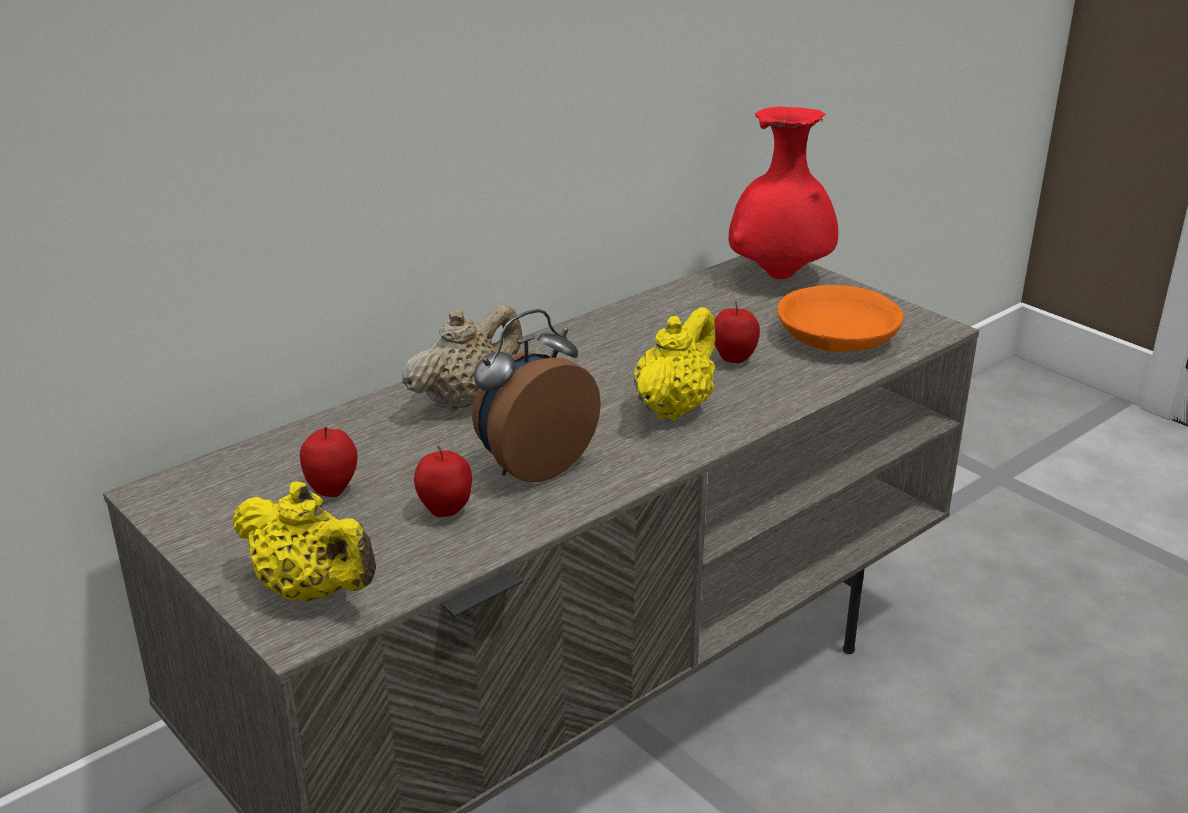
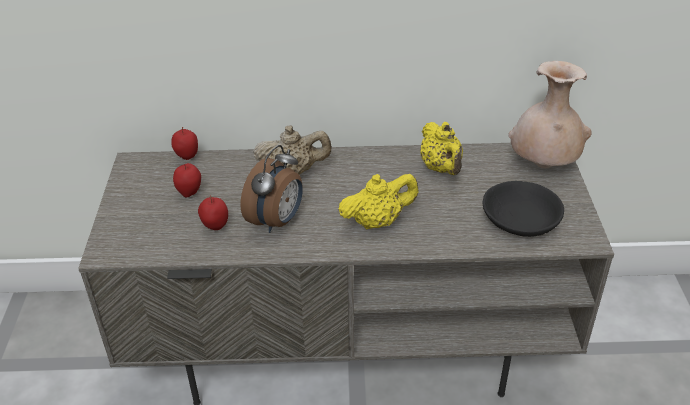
camera: 40 degrees right, 10 degrees up
yellow teapot [233,481,376,601] -> yellow teapot moved to [420,122,463,175]
alarm clock [472,309,601,482] -> alarm clock turned 120 degrees clockwise [240,145,303,233]
apple [714,301,760,363] -> apple moved to [171,127,198,160]
red vase [729,107,838,279] -> beige vase [509,61,592,168]
orange bowl [777,285,904,352] -> black bowl [483,181,564,237]

